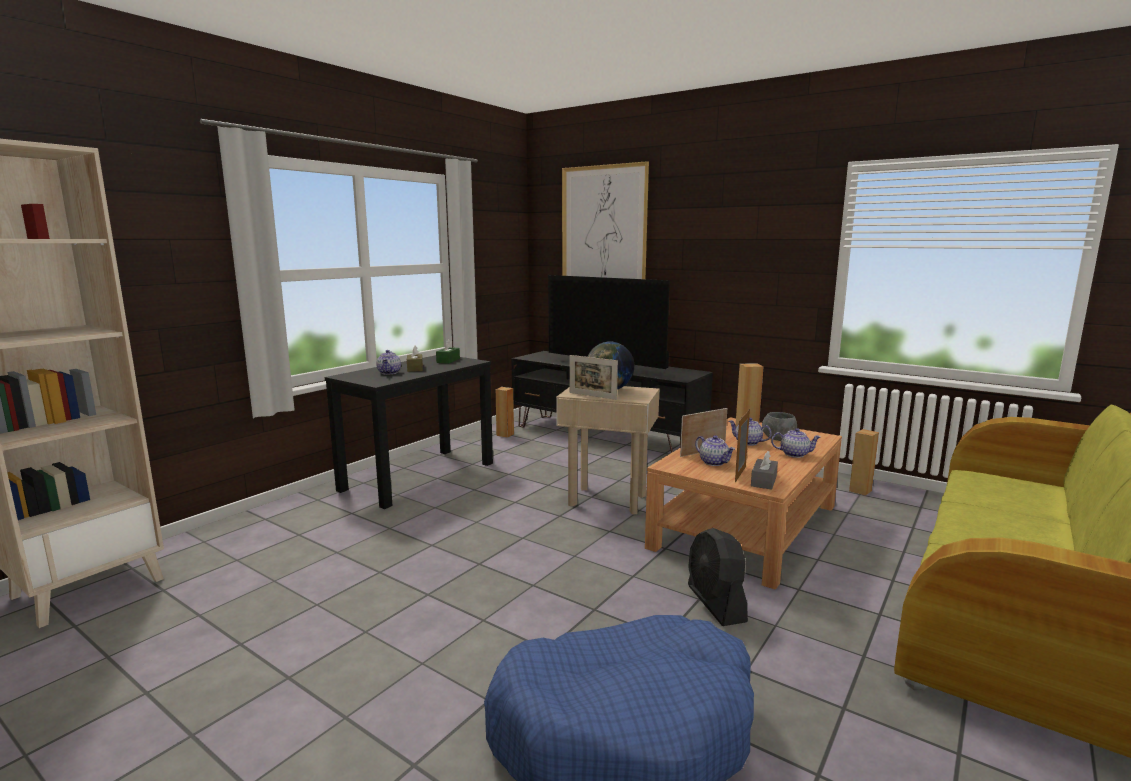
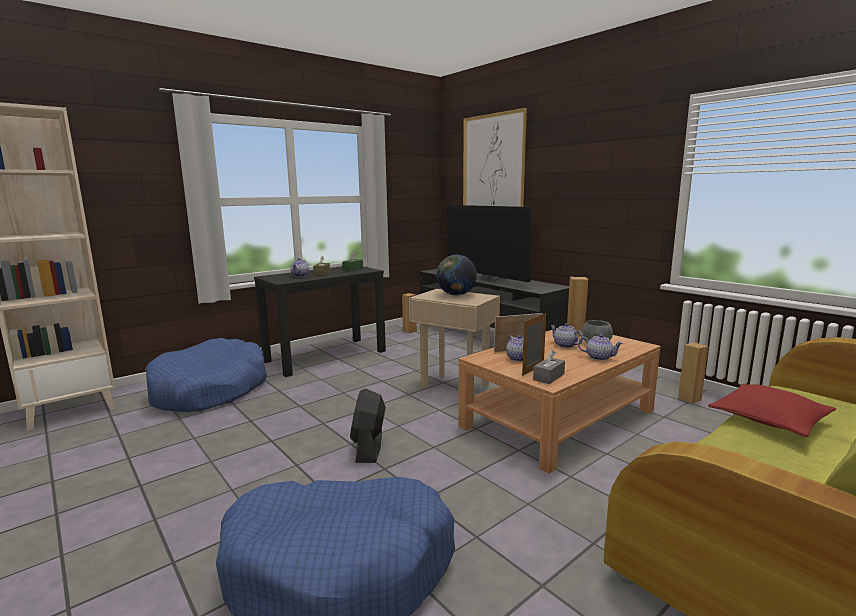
camera: 15 degrees right, 0 degrees up
picture frame [569,355,618,400] -> none
black fan [688,528,748,626] -> black fan moved to [350,389,386,463]
none -> blue dog bed [145,338,267,412]
none -> red pillow [708,384,836,437]

